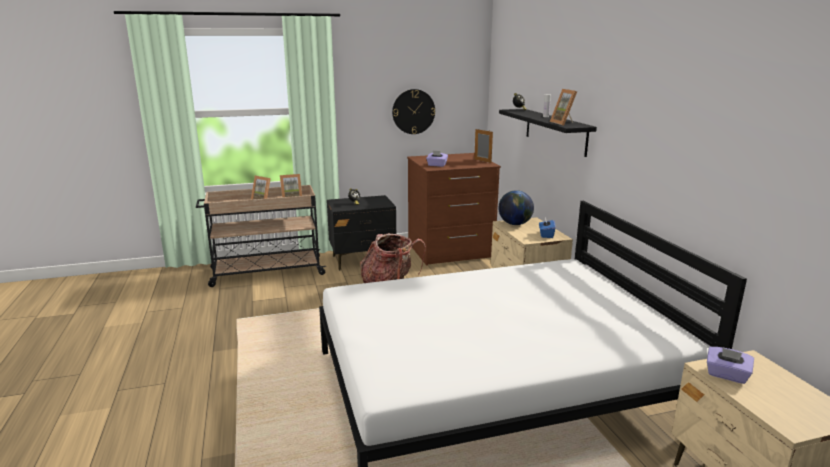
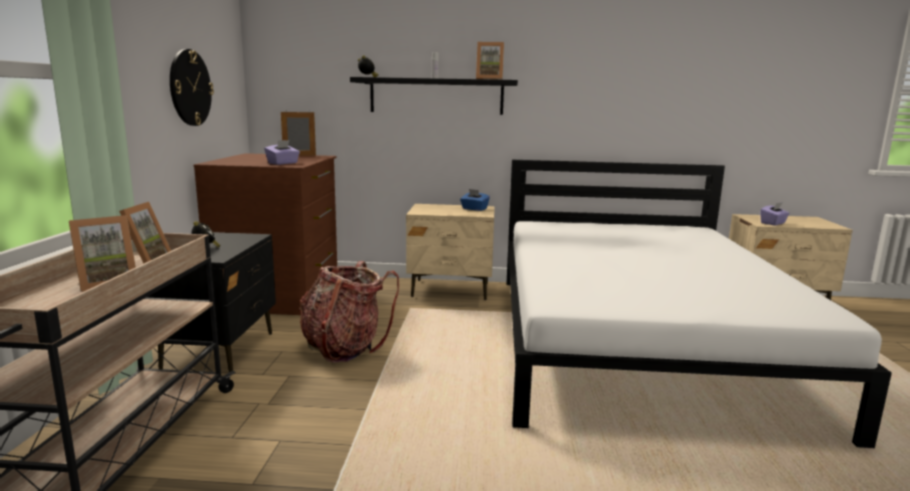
camera: 70 degrees left, 5 degrees down
globe [499,190,534,225] -> none

